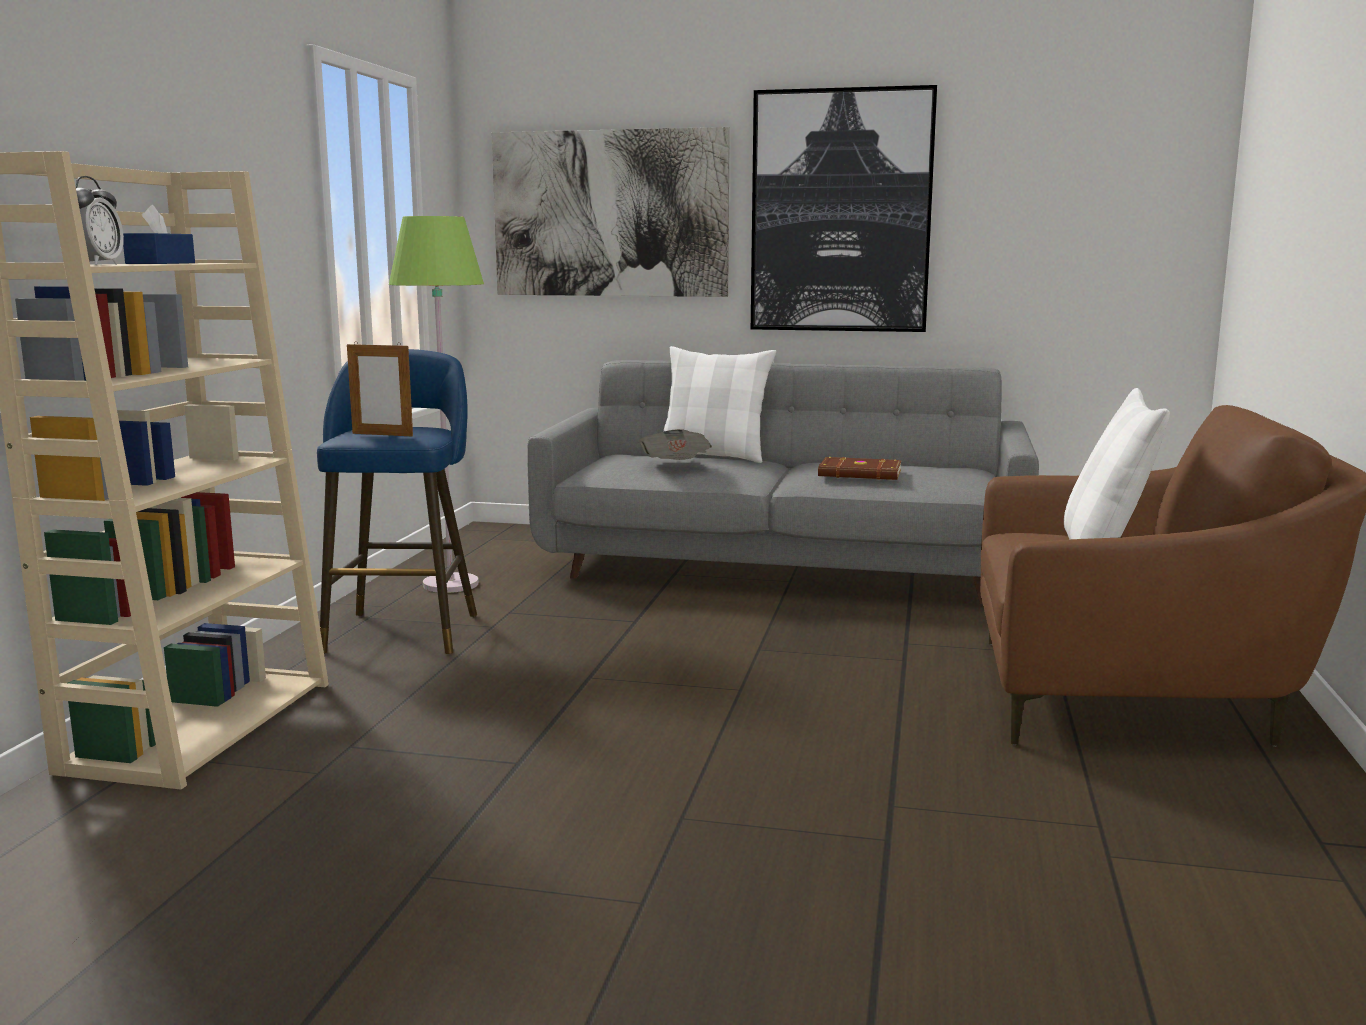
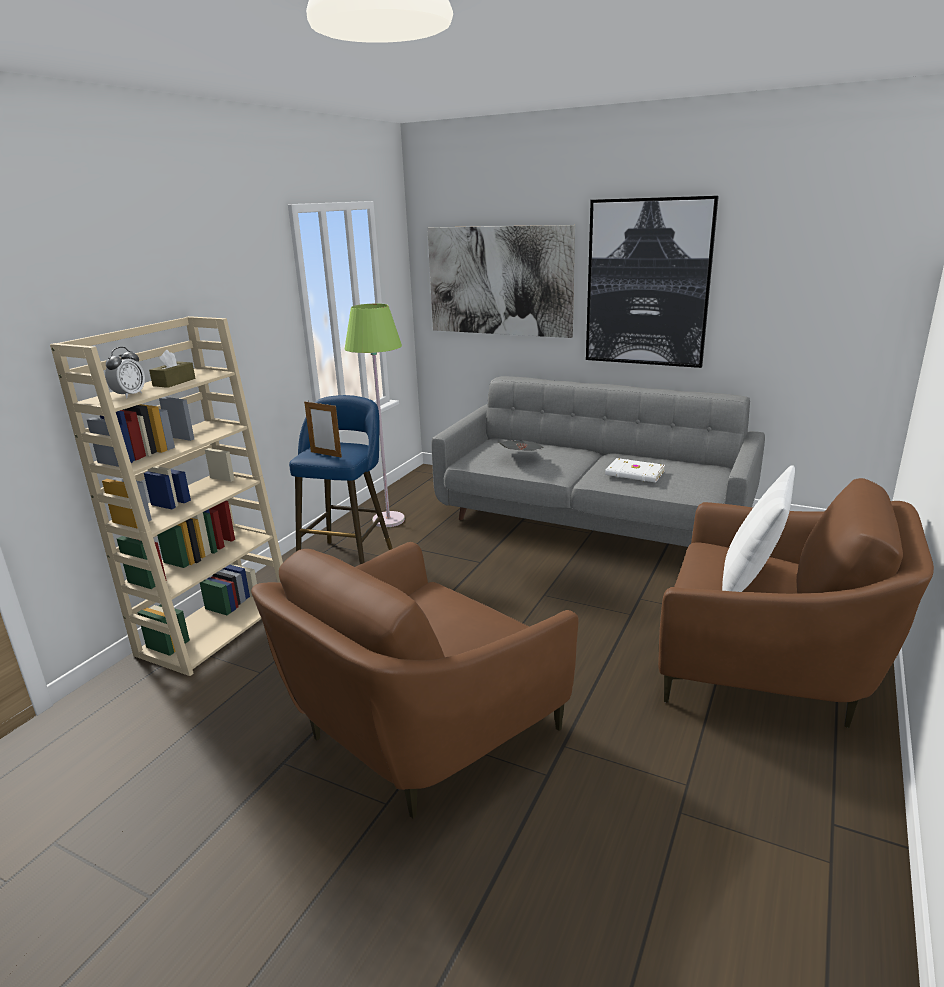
camera: 15 degrees right, 10 degrees up
blue tissue box [123,205,195,264] -> brown tissue box [149,350,195,388]
white pillow [663,346,776,463] -> none
brown book [818,457,901,480] -> white book [605,458,665,483]
none -> brown armchair [251,542,579,819]

